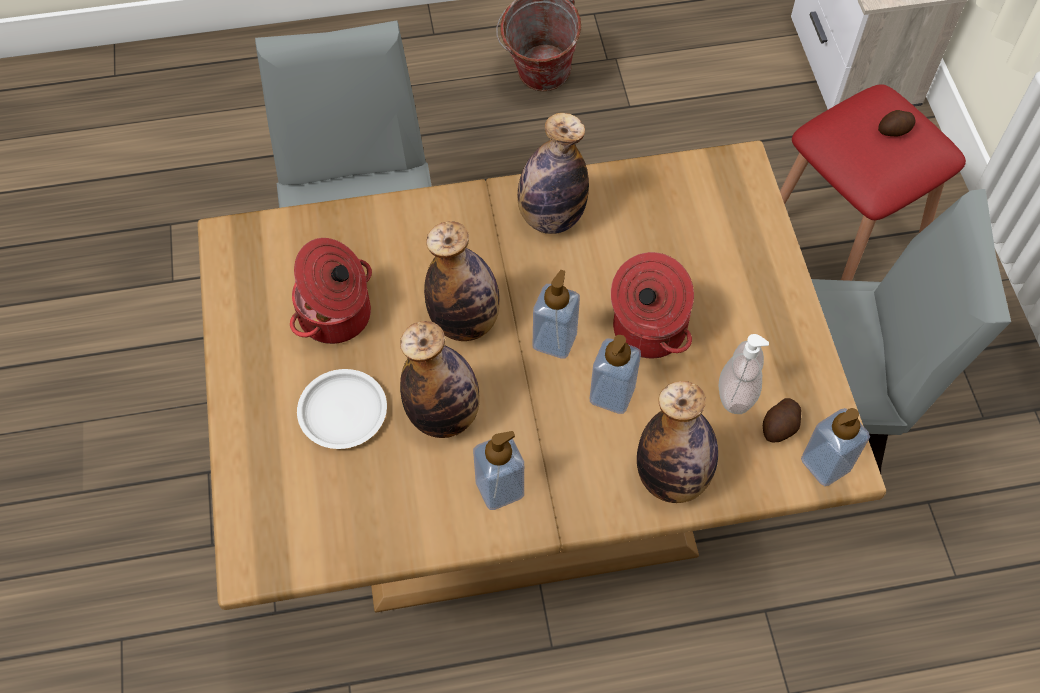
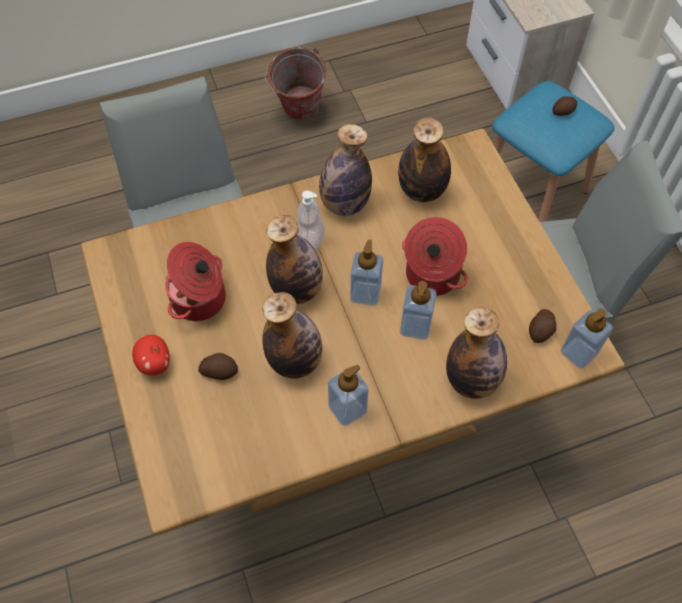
camera: 10 degrees left, 0 degrees up
white plate [297,369,387,449] -> potato [198,353,238,380]
soap dispenser [719,334,769,414] -> soap dispenser moved to [297,191,324,250]
red stool [780,85,966,281] -> blue stool [492,81,614,222]
none -> apple [132,335,170,375]
none -> bottle [398,117,451,202]

